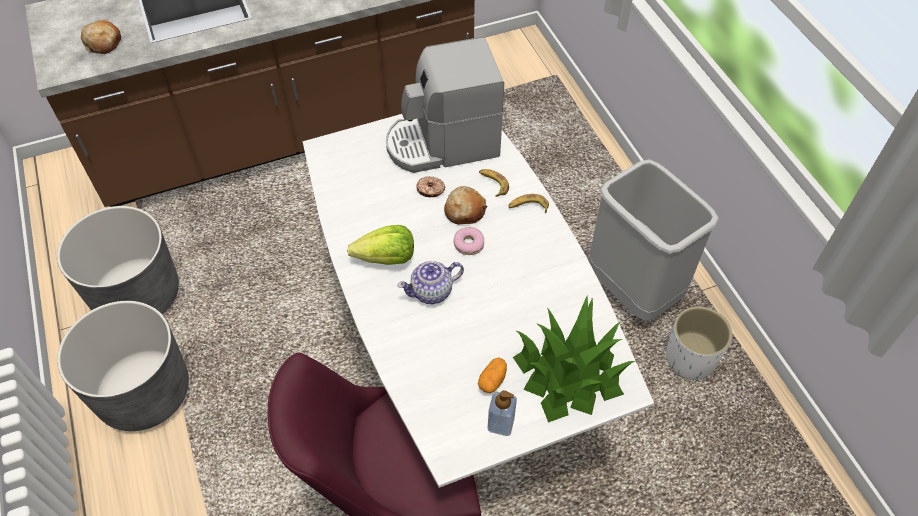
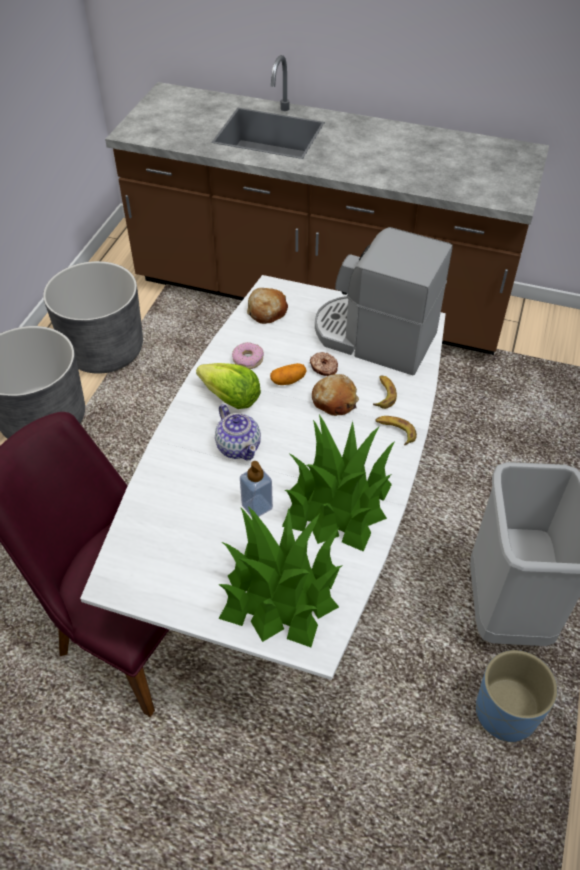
camera: 40 degrees right, 5 degrees down
bread [81,20,121,54] -> bread moved to [247,288,288,324]
teapot [398,261,464,304] -> teapot turned 135 degrees counterclockwise [215,404,261,461]
donut [453,227,484,255] -> donut moved to [232,342,264,369]
potato [478,357,507,393] -> potato moved to [270,363,307,385]
soap dispenser [488,390,517,436] -> soap dispenser moved to [240,461,273,517]
white planter [666,306,732,380] -> blue planter [476,650,557,742]
none -> potted plant [282,415,395,552]

